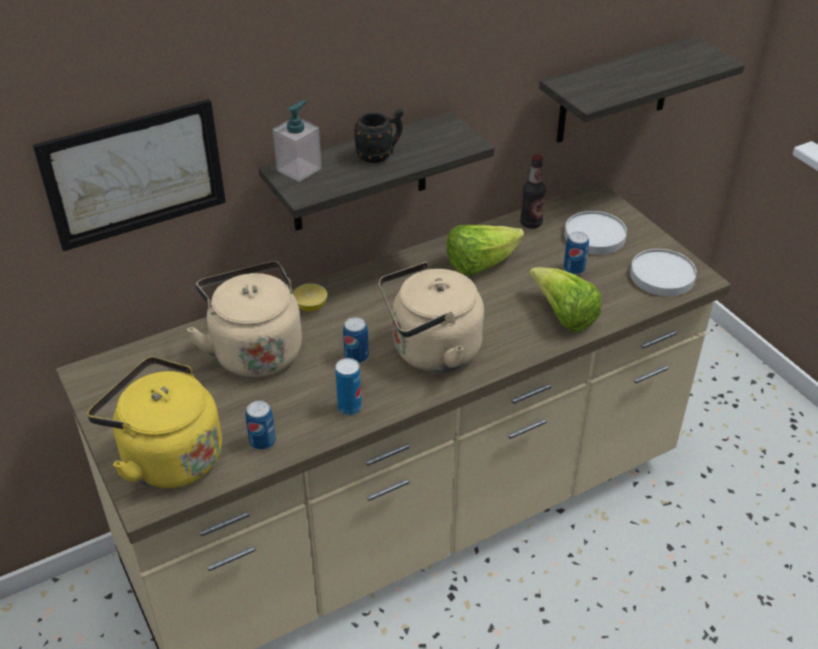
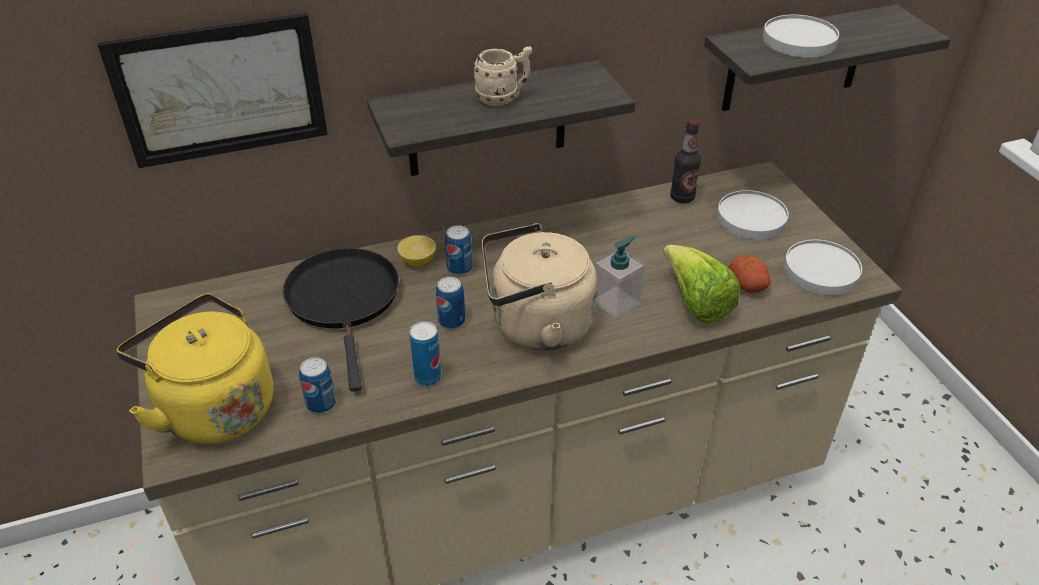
camera: 10 degrees right, 0 degrees up
beige kettle [187,261,302,377] -> black frying pan [283,248,399,392]
soap dispenser [273,100,322,182] -> soap dispenser moved to [595,235,645,318]
black mug [353,108,404,163] -> beige mug [473,46,532,106]
lettuce [446,225,524,275] -> none
can [563,232,589,275] -> can moved to [445,225,472,275]
none -> potato [728,255,771,293]
none -> white plate [763,15,839,58]

